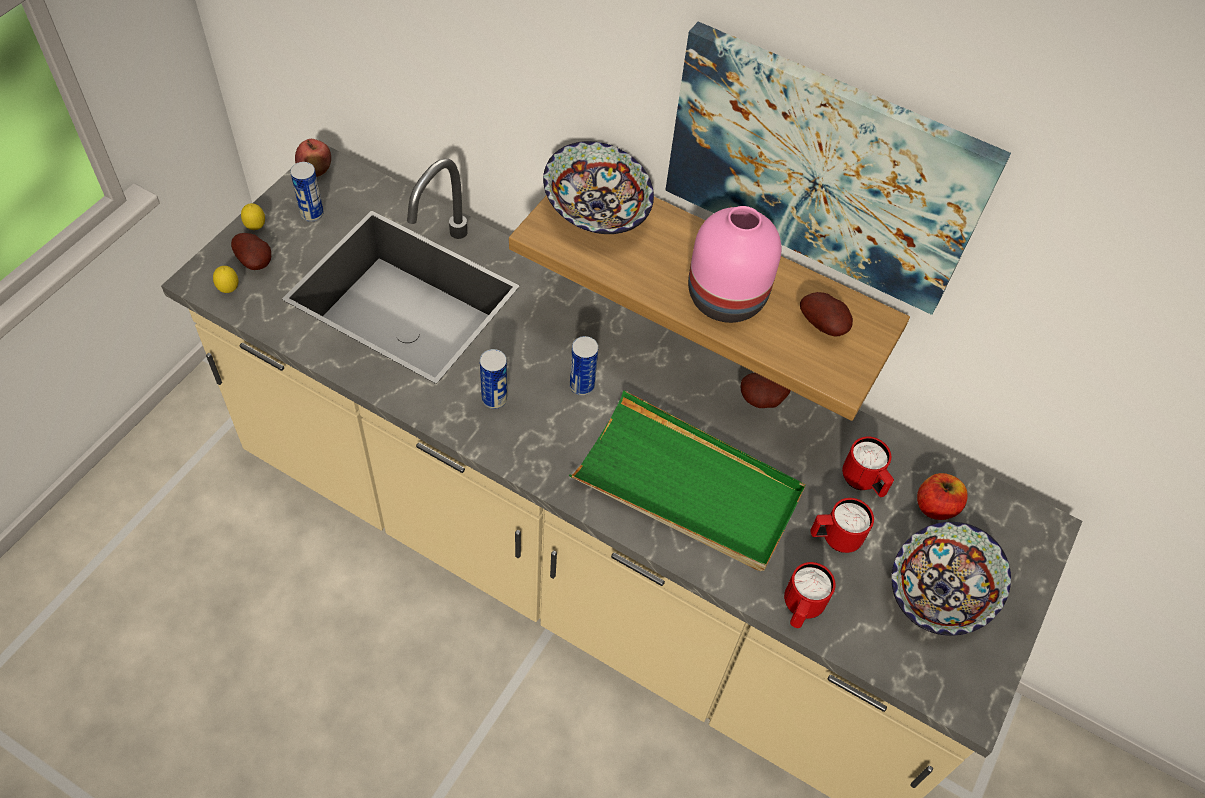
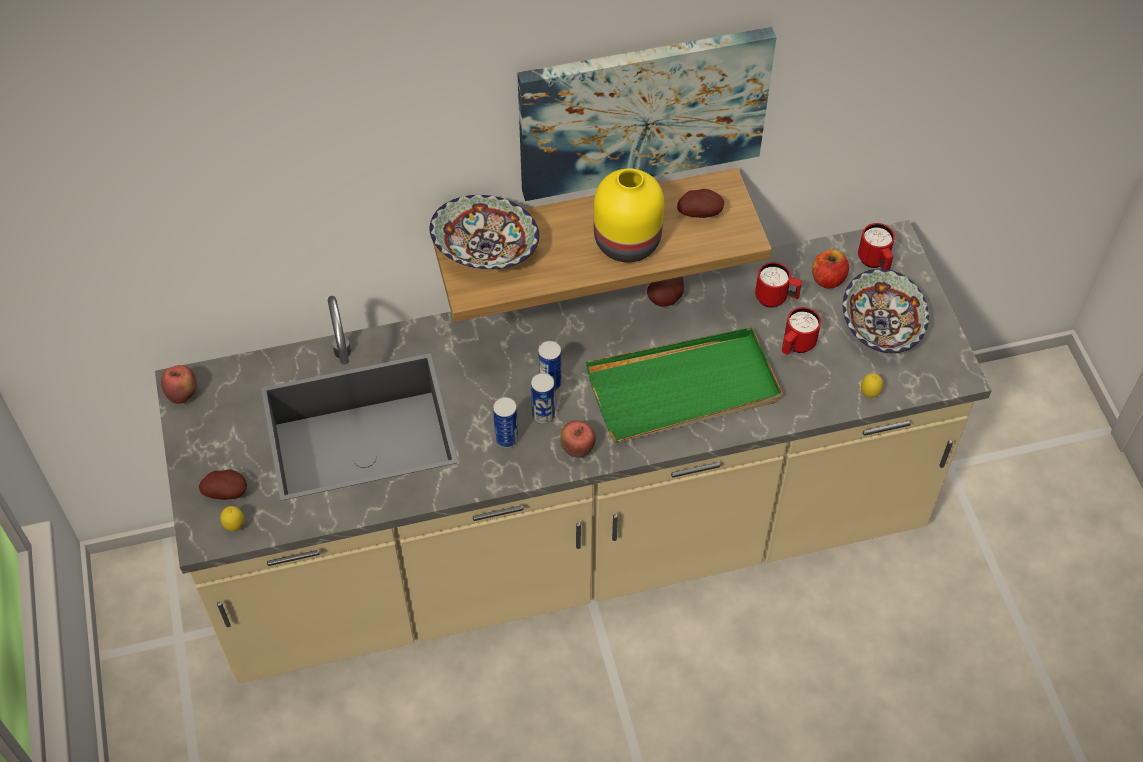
camera: 40 degrees left, 0 degrees up
lemon [241,203,265,230] -> lemon moved to [861,373,883,398]
can [290,162,324,222] -> can moved to [531,373,555,424]
pink vase [688,206,781,323] -> yellow vase [594,168,664,262]
red mug [784,562,836,628] -> red mug moved to [858,223,895,270]
none -> apple [560,421,596,458]

